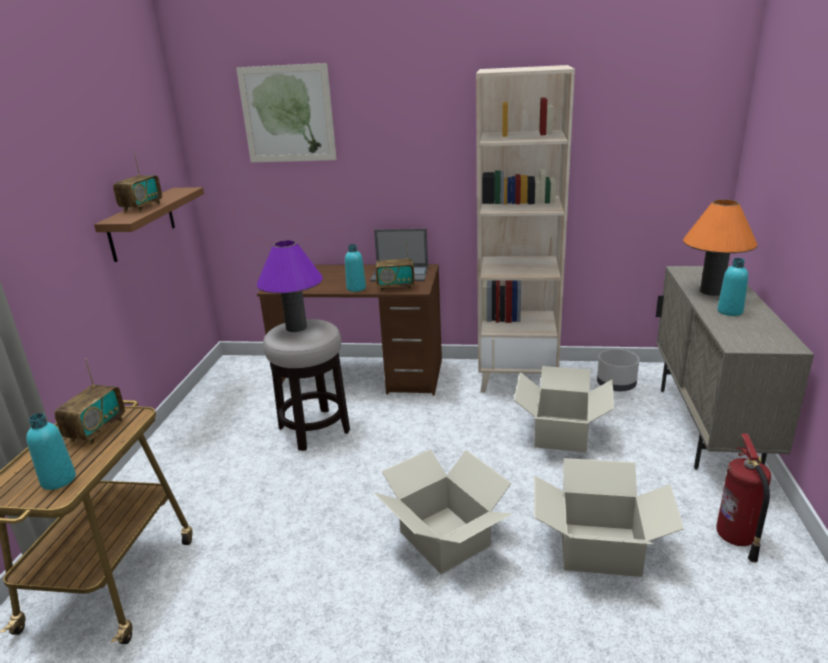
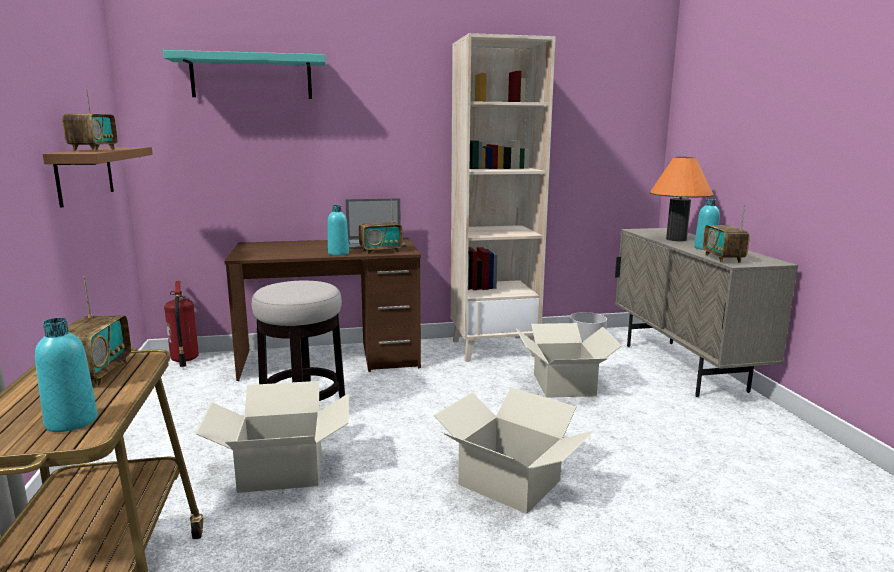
camera: 20 degrees left, 10 degrees down
picture [236,63,337,163] -> turquoise shelf [163,50,325,99]
purple table lamp [257,240,323,332] -> none
cardboard box [534,458,684,577] -> cardboard box moved to [195,381,349,493]
fire extinguisher [716,433,771,563] -> fire extinguisher moved to [164,281,199,367]
none -> radio [703,204,750,263]

